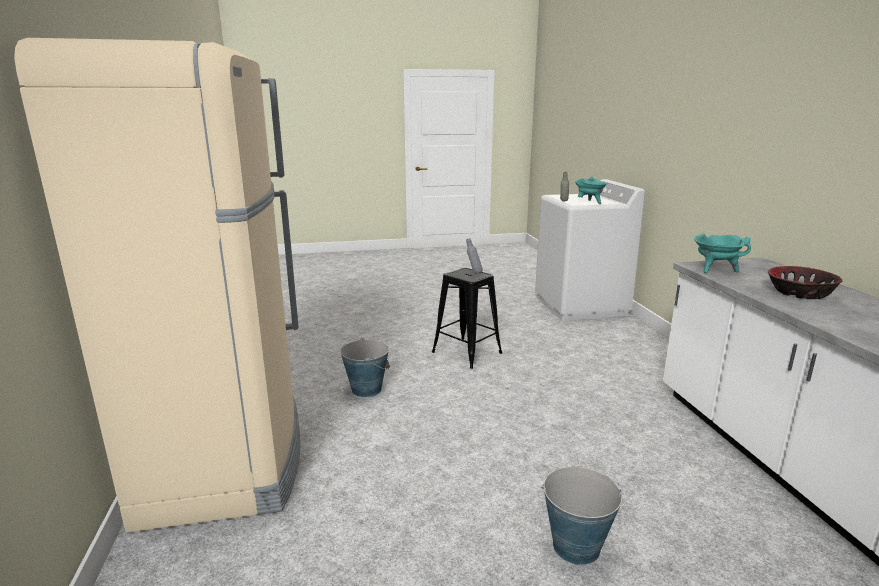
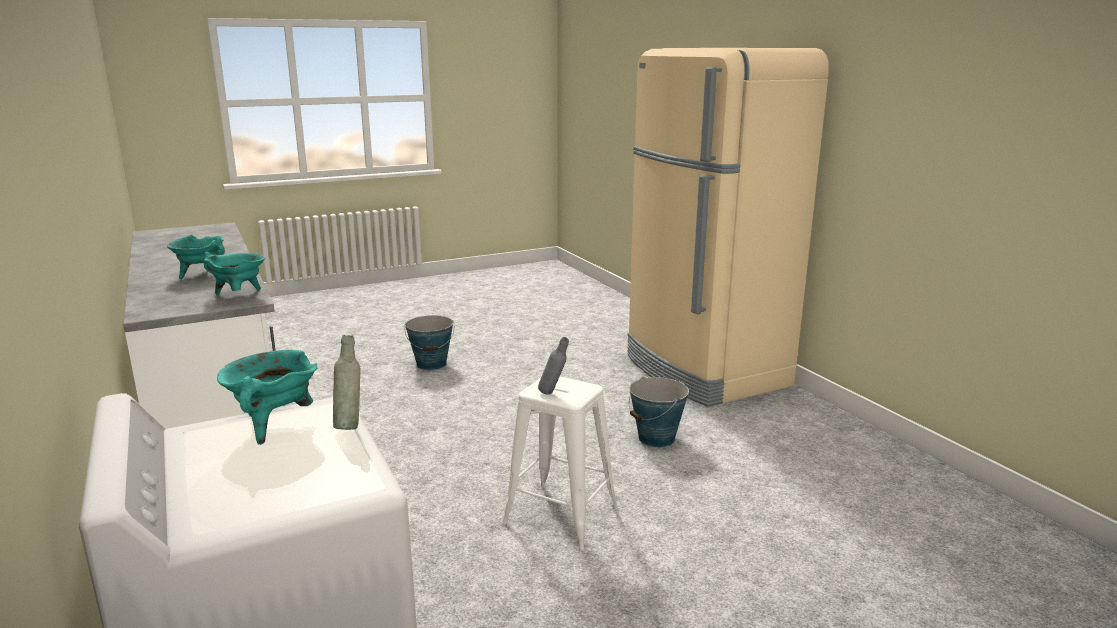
camera: 165 degrees right, 0 degrees up
black stool [432,268,502,369] -> white stool [502,377,618,549]
bowl [768,266,842,299] -> turquoise cooking pot [167,235,225,279]

